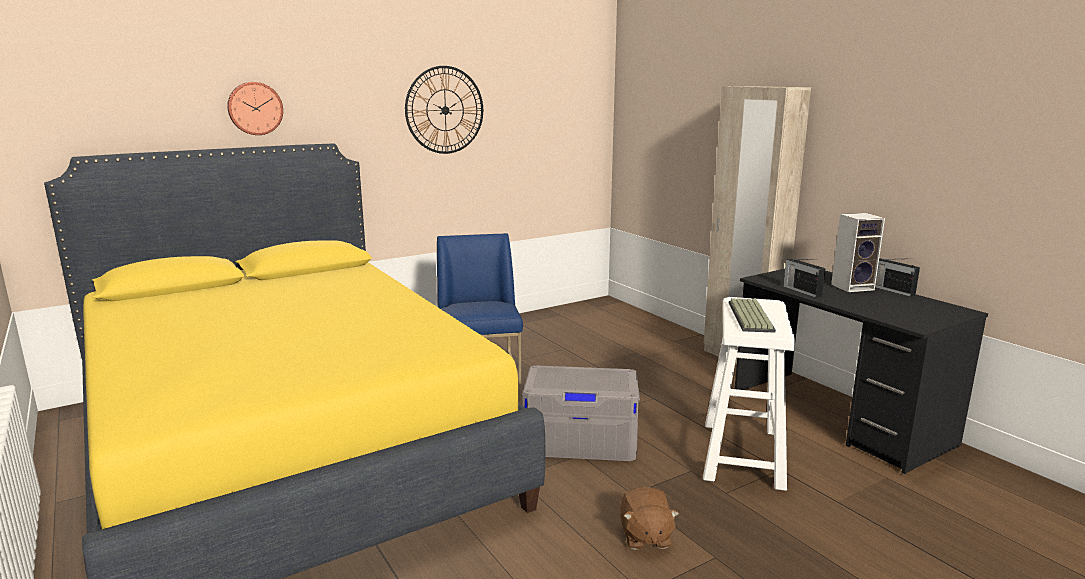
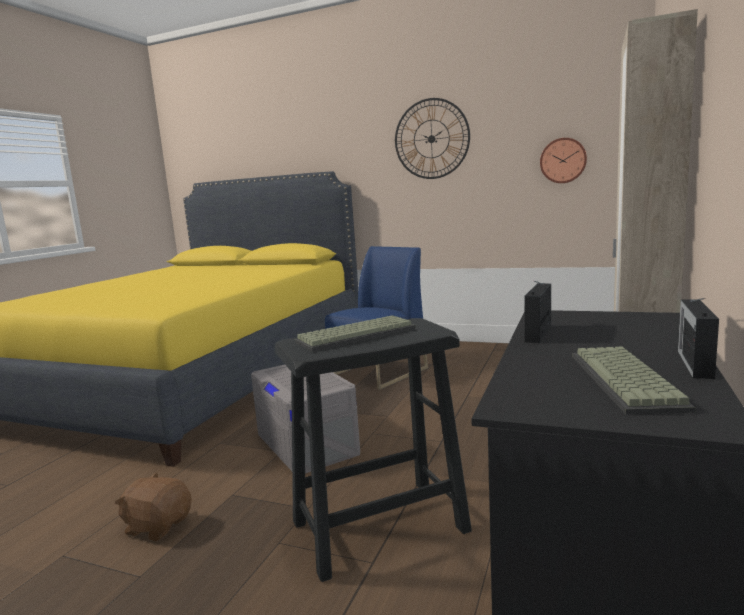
camera: 55 degrees right, 5 degrees down
wall clock [227,82,283,135] -> wall clock moved to [540,138,587,183]
brown plush toy [620,487,679,550] -> brown plush toy turned 60 degrees clockwise [115,472,191,542]
white stool [703,297,795,491] -> black stool [275,318,472,582]
speaker [831,213,885,292] -> none
none -> keyboard [573,346,696,415]

